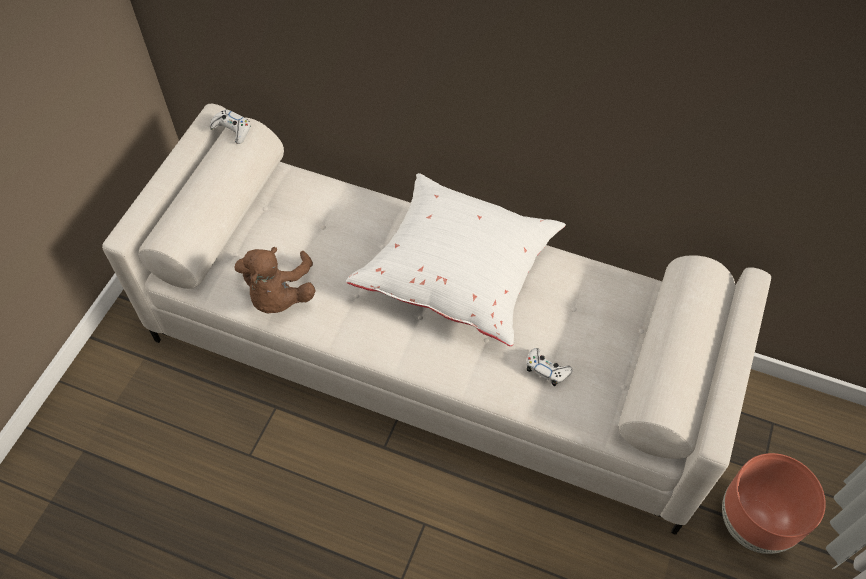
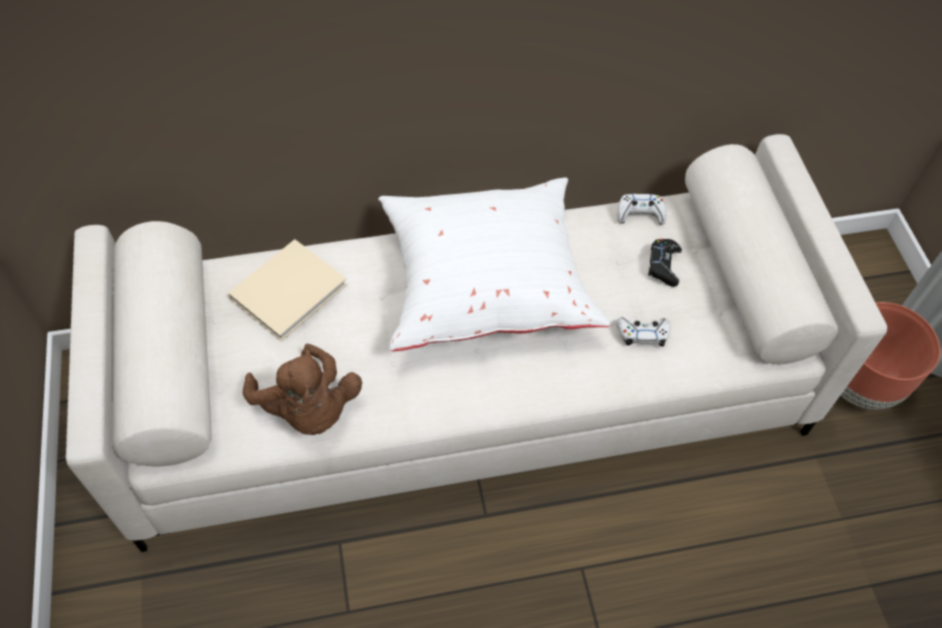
camera: 35 degrees left, 0 degrees up
white game controller [210,109,251,144] -> white game controller moved to [617,194,667,225]
none -> beige book [228,239,347,341]
none -> black game controller [648,238,682,287]

